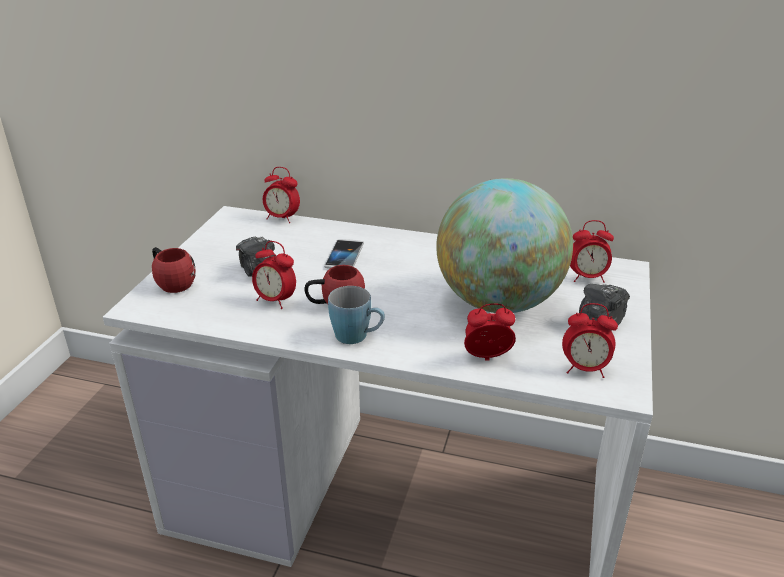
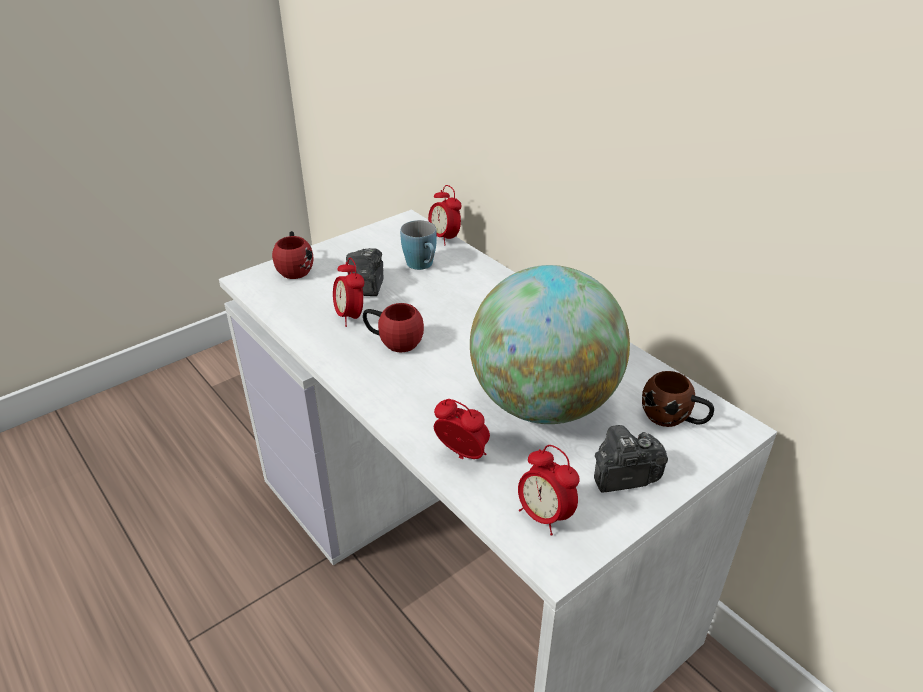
camera: 35 degrees right, 5 degrees up
phone [324,239,364,269] -> none
blue mug [328,286,385,344] -> blue mug moved to [400,220,437,270]
alarm clock [570,220,614,283] -> brown mug [642,371,714,427]

